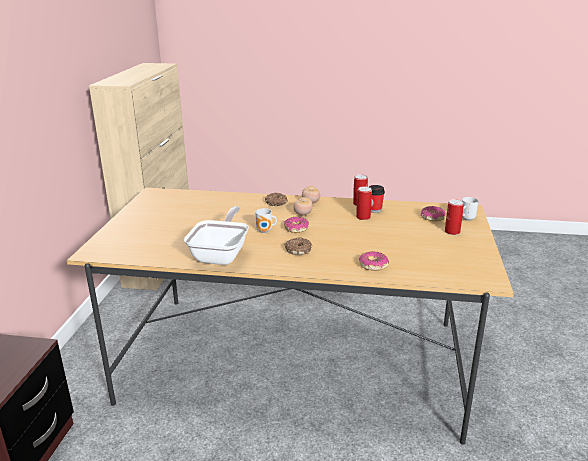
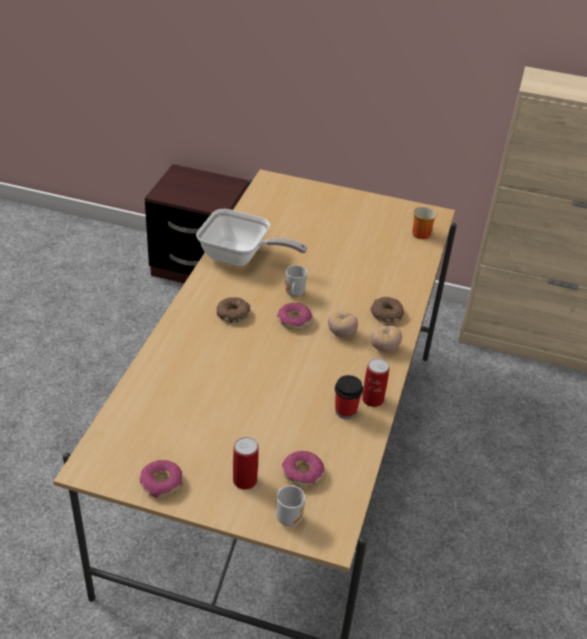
camera: 95 degrees right, 15 degrees up
can [356,186,372,220] -> none
donut [359,251,389,271] -> donut moved to [140,460,182,498]
none -> mug [412,207,437,239]

